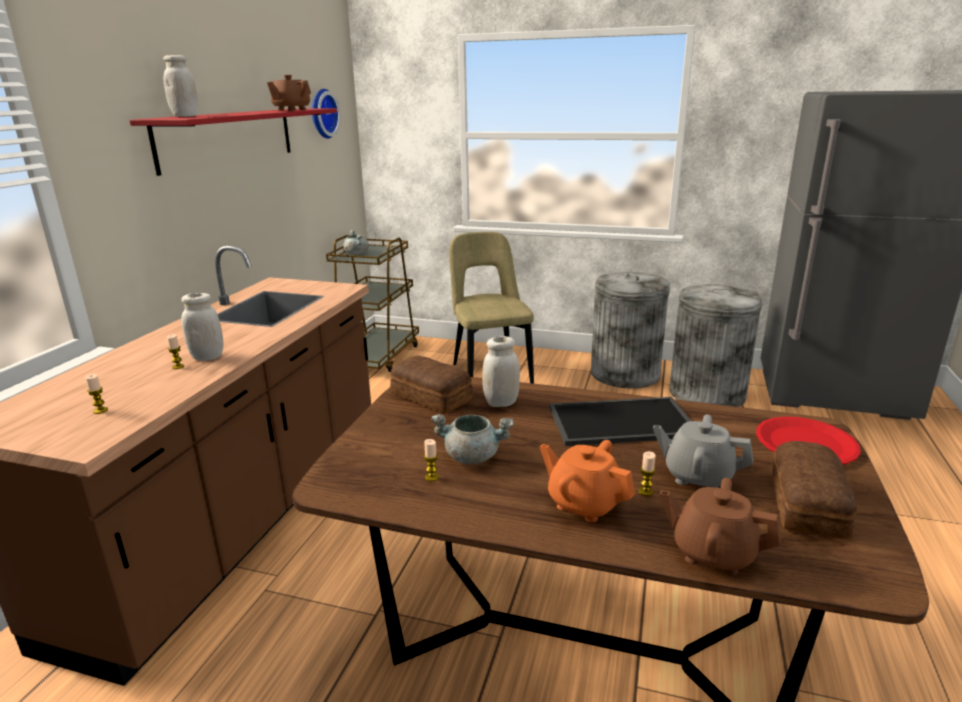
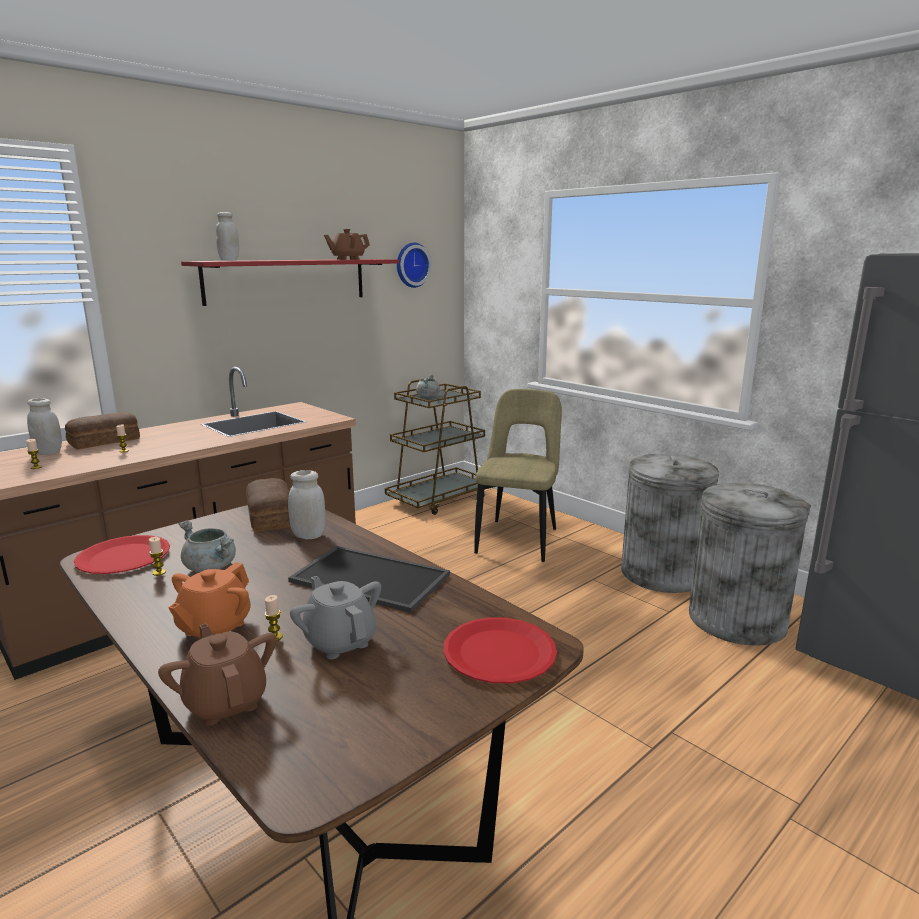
camera: 30 degrees right, 5 degrees down
white jar [181,293,223,361] -> white jar moved to [27,398,62,455]
orange teapot [540,440,635,522] -> orange teapot turned 135 degrees counterclockwise [169,562,251,638]
bread [771,441,857,539] -> bread moved to [65,412,140,450]
none -> red plate [74,535,170,574]

